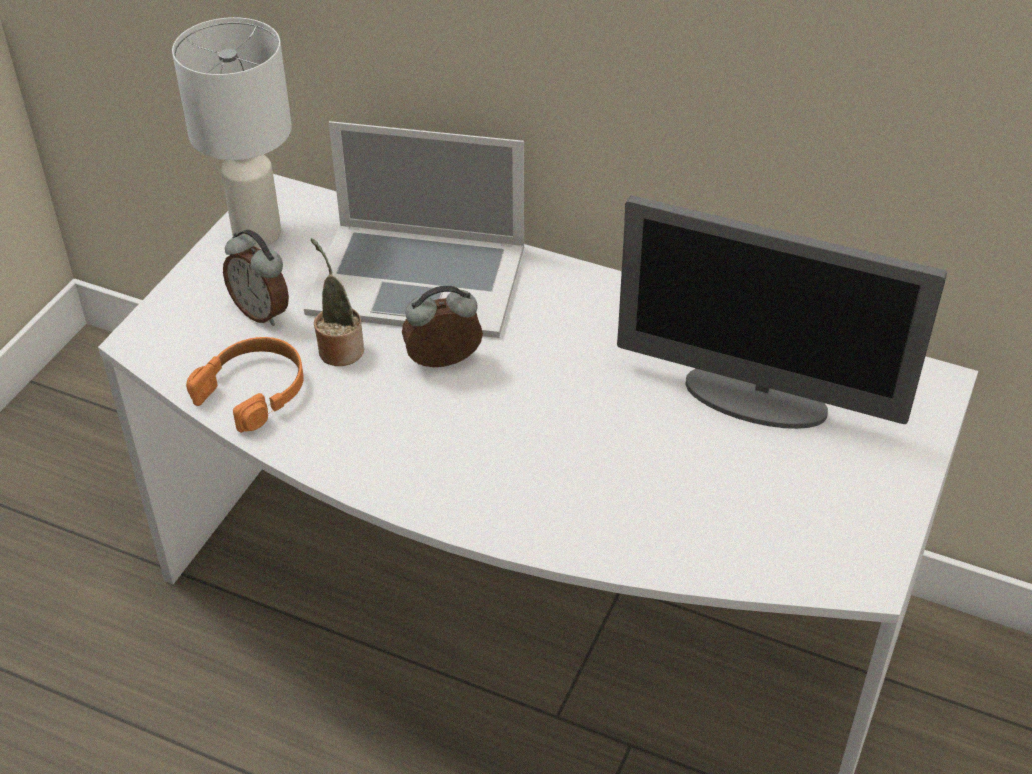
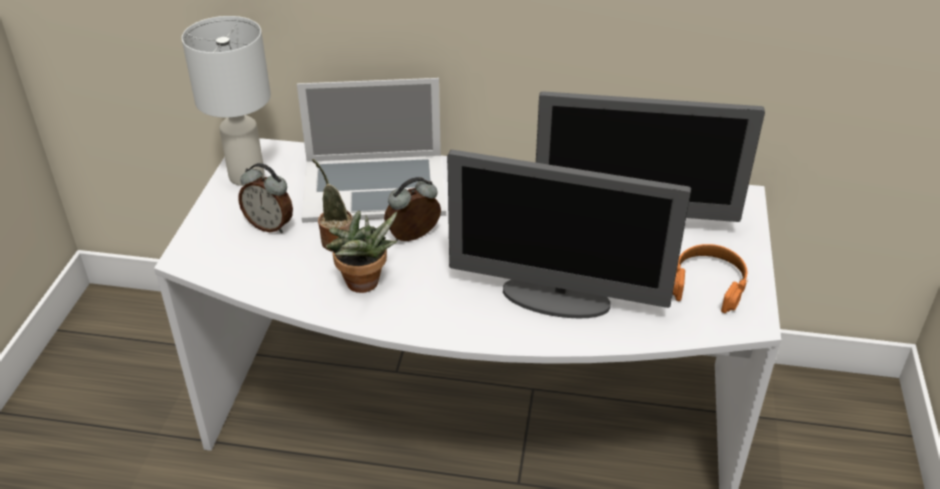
camera: 15 degrees left, 5 degrees down
orange headphones [186,337,304,433] -> orange headphones moved to [673,244,748,313]
none -> potted plant [326,211,397,293]
none -> monitor [447,150,691,318]

